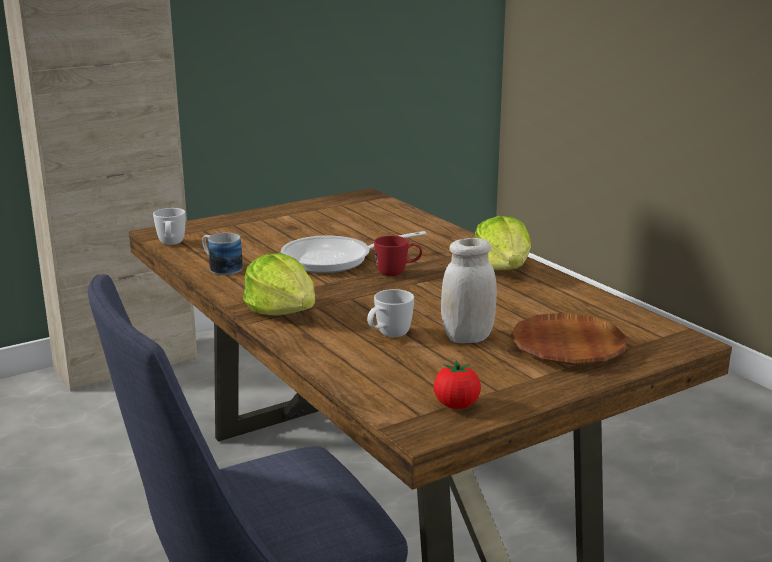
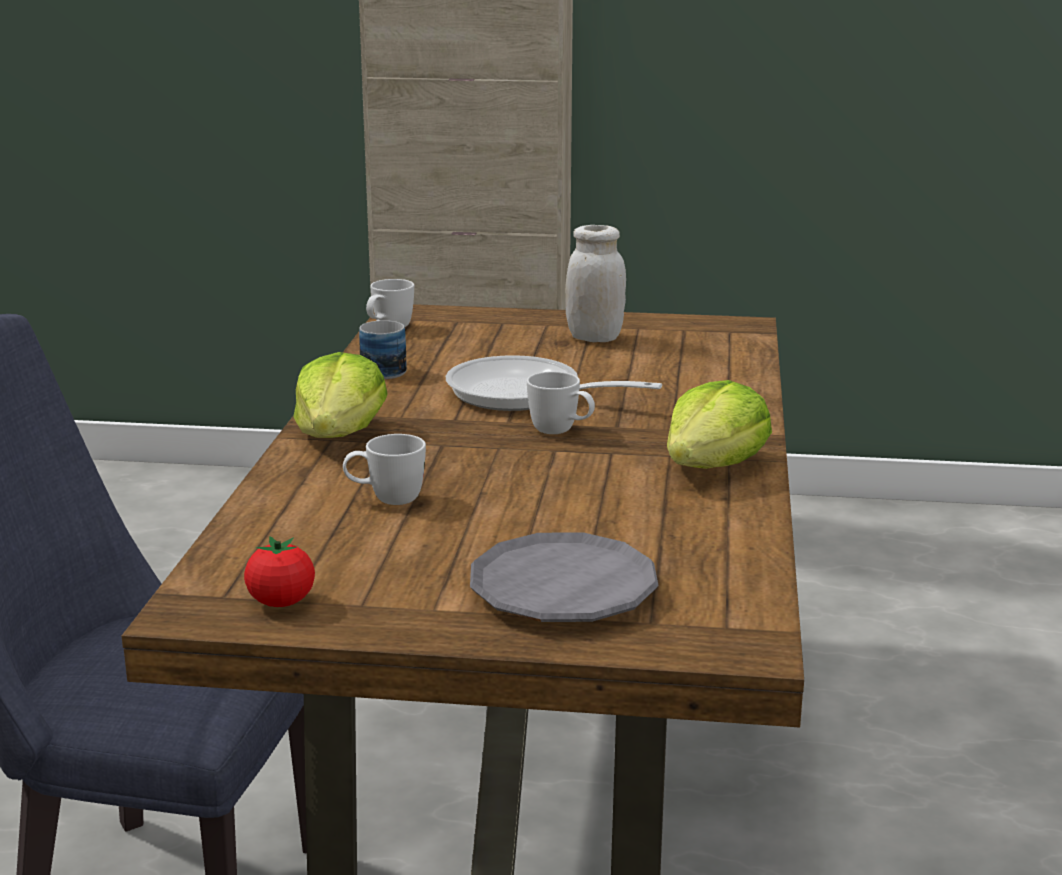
camera: 40 degrees right, 0 degrees up
red mug [374,236,422,276] -> white mug [527,371,595,434]
white jar [441,238,497,343] -> white jar moved to [565,225,626,342]
brown plate [510,313,628,365] -> grey plate [470,532,659,622]

